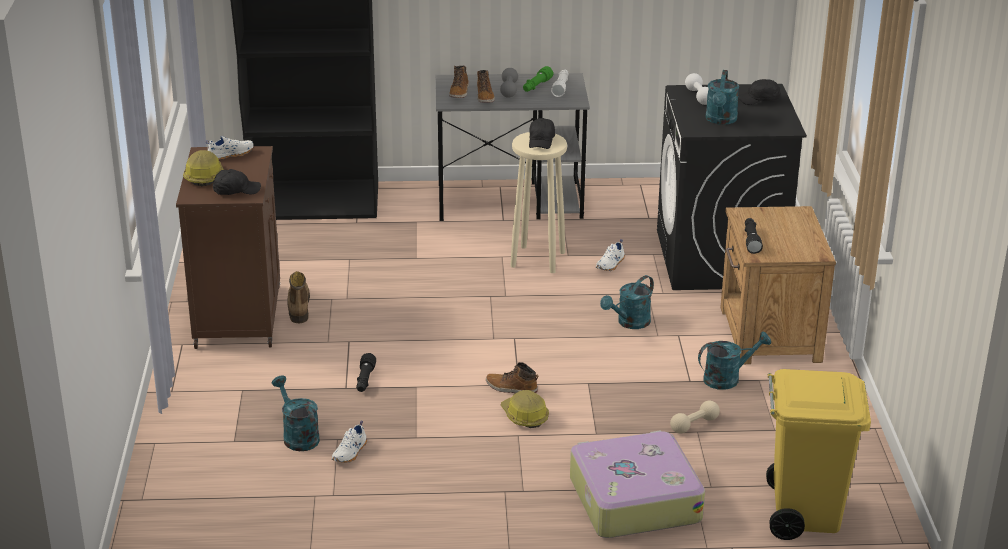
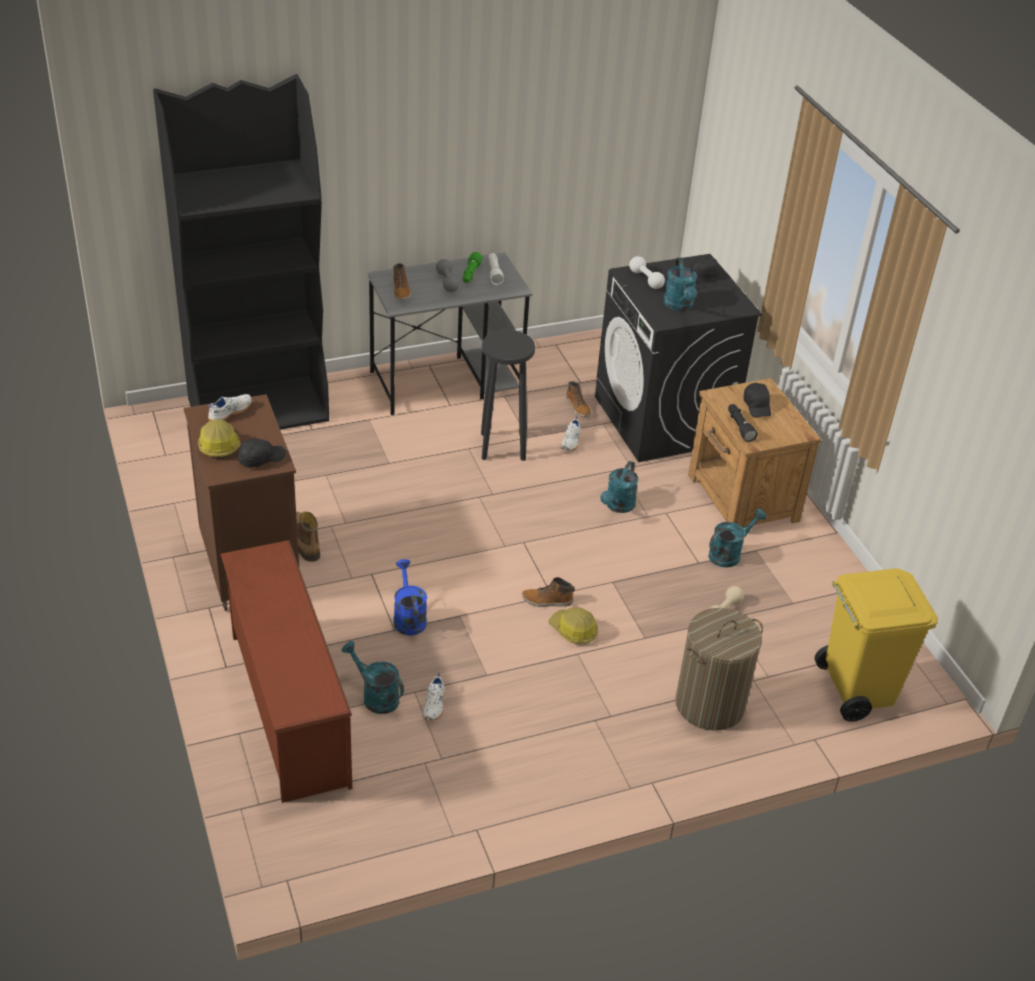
camera: 20 degrees left, 10 degrees up
black flashlight [356,353,376,392] -> blue watering can [393,559,427,636]
boot [477,70,495,102] -> boot moved to [566,381,591,417]
beige stool [510,132,567,273] -> black stool [481,330,535,461]
black cap [529,118,555,149] -> black cap moved to [743,383,771,417]
suitcase [570,430,705,538] -> laundry basket [676,608,763,731]
none -> brown shoe rack [221,540,352,803]

